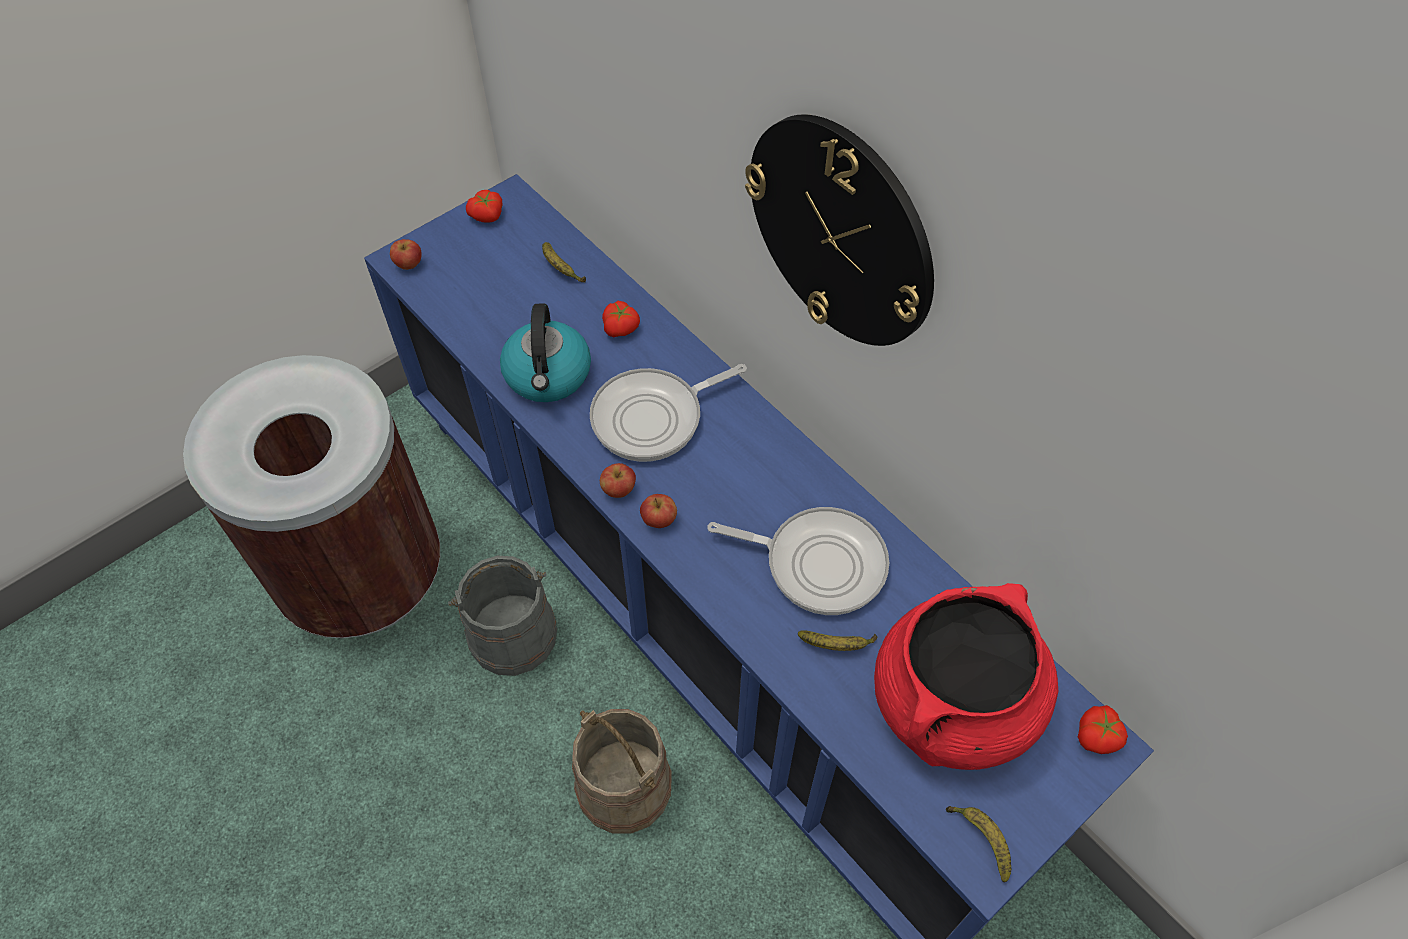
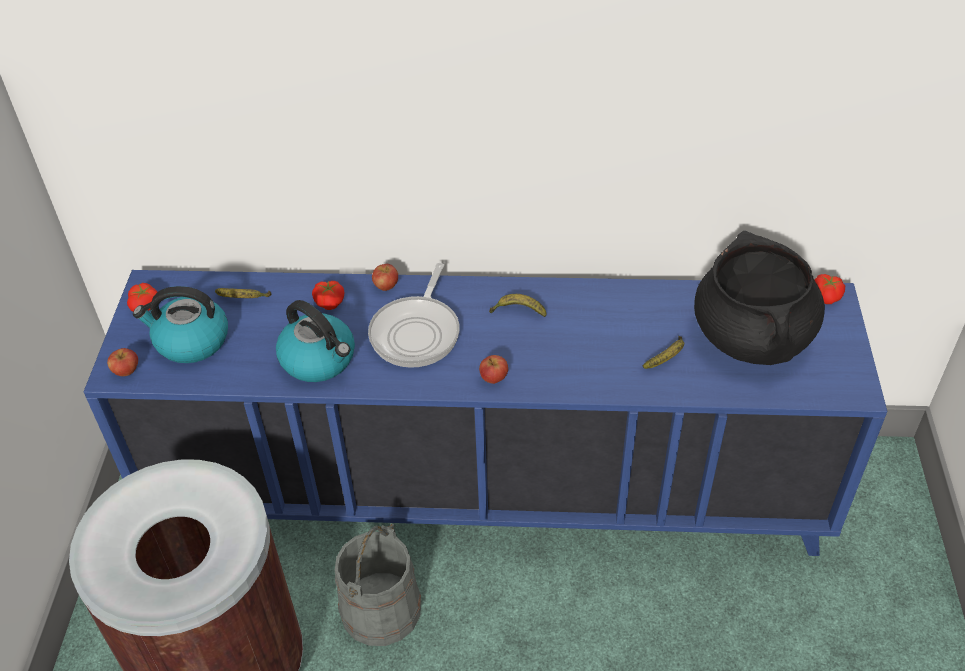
camera: 45 degrees left, 10 degrees down
beige bucket [572,709,672,834] -> none
apple [600,463,636,498] -> apple moved to [372,264,398,291]
frying pan [707,507,889,615] -> none
wall clock [745,114,934,346] -> none
red cooking pot [874,583,1059,770] -> black cooking pot [694,231,825,365]
banana [946,806,1011,882] -> banana moved to [489,294,547,317]
none -> kettle [133,286,228,363]

